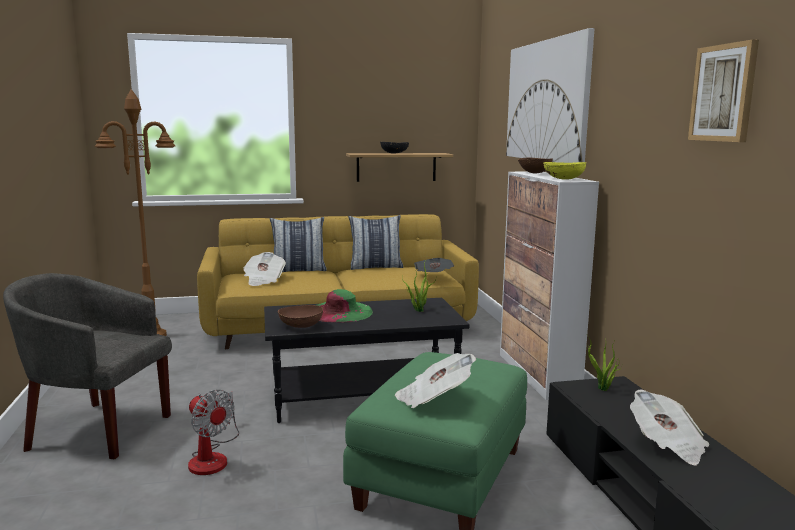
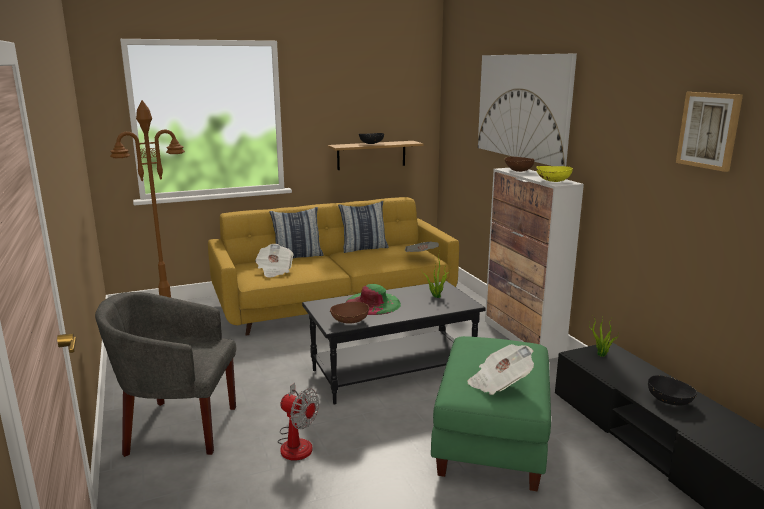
camera: 10 degrees left, 5 degrees up
newspaper [630,390,709,466] -> black bowl [648,375,697,406]

